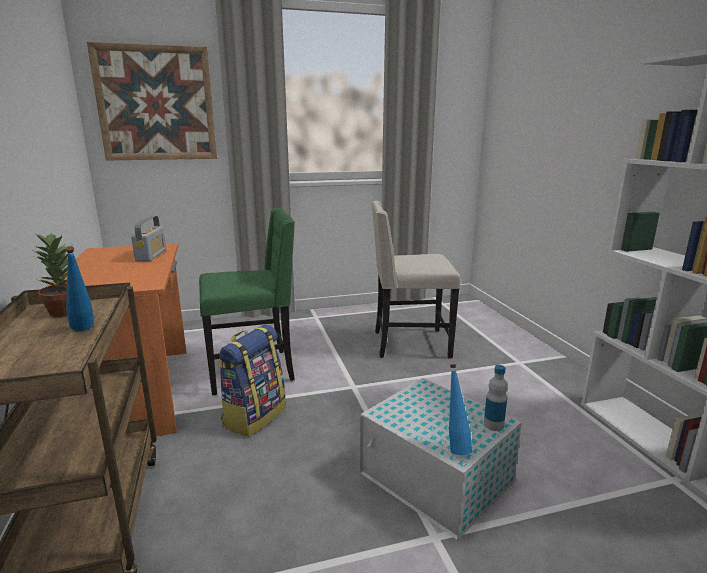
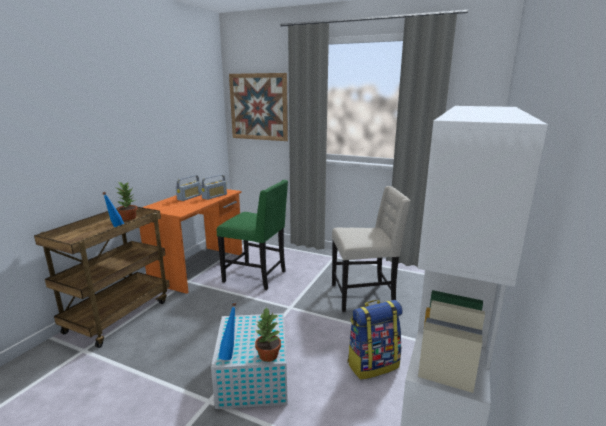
camera: 40 degrees right, 0 degrees up
backpack [217,325,286,437] -> backpack moved to [348,300,402,380]
beige chair [371,201,461,359] -> beige chair turned 135 degrees clockwise [332,186,410,312]
bottle [484,365,508,431] -> potted plant [255,308,281,362]
none -> radio [176,175,202,201]

